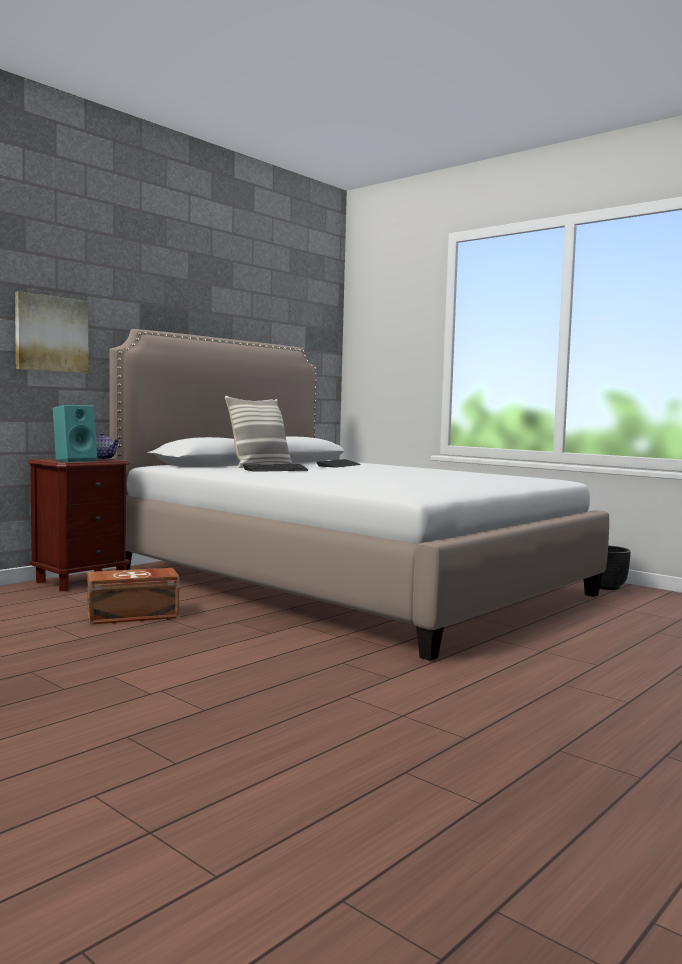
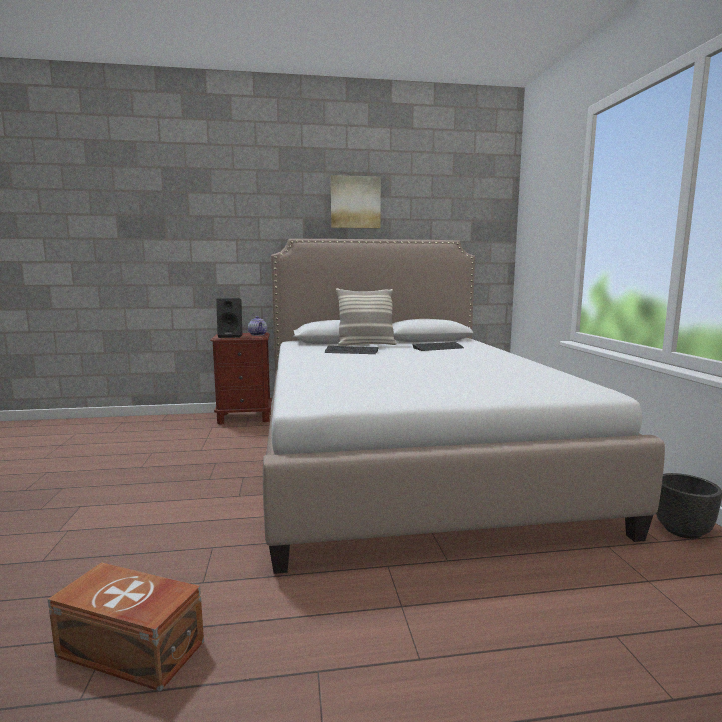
camera: 40 degrees right, 5 degrees up
picture [15,291,88,373] -> picture moved to [331,175,381,228]
turquoise speaker [52,405,97,462] -> black speaker [216,298,242,338]
brown storage box [87,568,179,625] -> brown storage box moved to [48,562,204,692]

